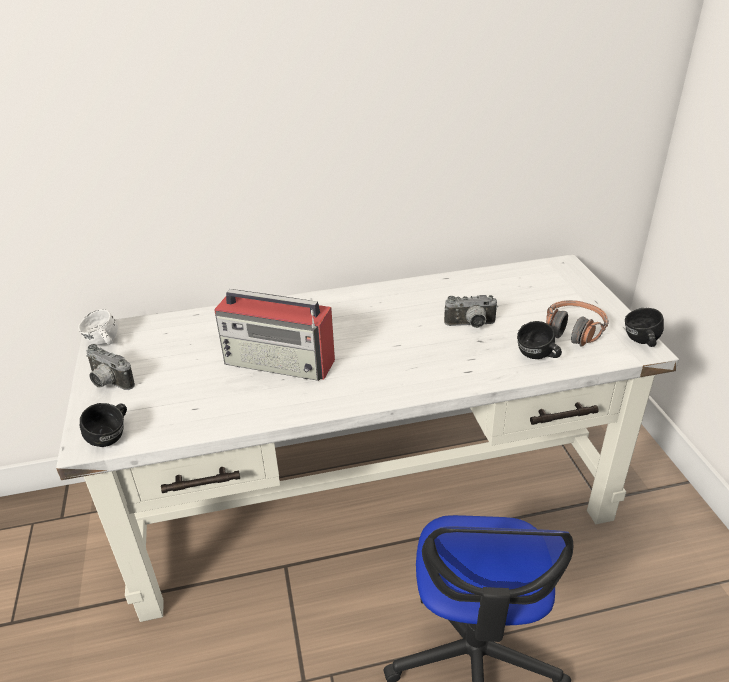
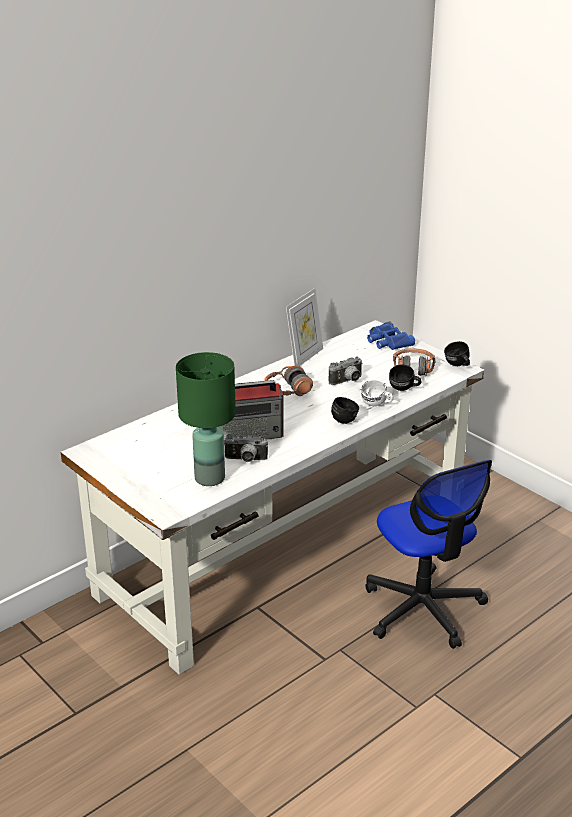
camera: 30 degrees left, 5 degrees down
white mug [78,309,118,345] -> white mug moved to [361,379,394,406]
black mug [80,403,127,447] -> black mug moved to [331,397,359,424]
camera [86,344,135,390] -> camera moved to [224,434,268,462]
none -> green table lamp [176,352,236,486]
none -> headphones [264,366,313,396]
none -> picture frame [286,288,323,366]
none -> blue binoculars [367,321,415,350]

